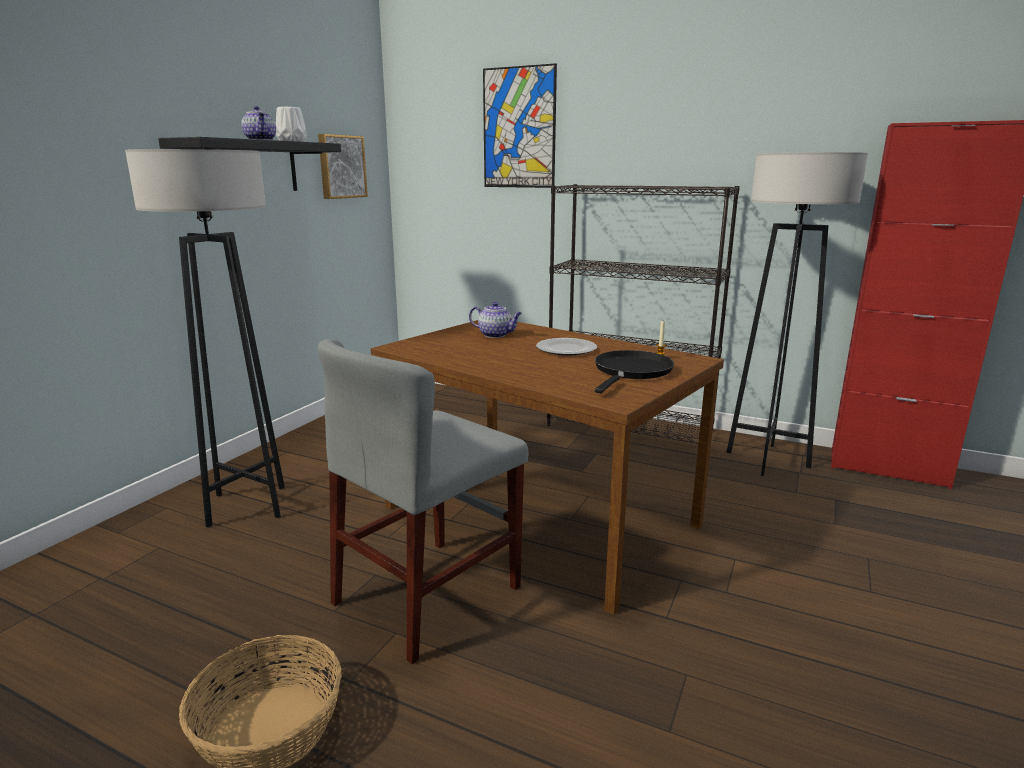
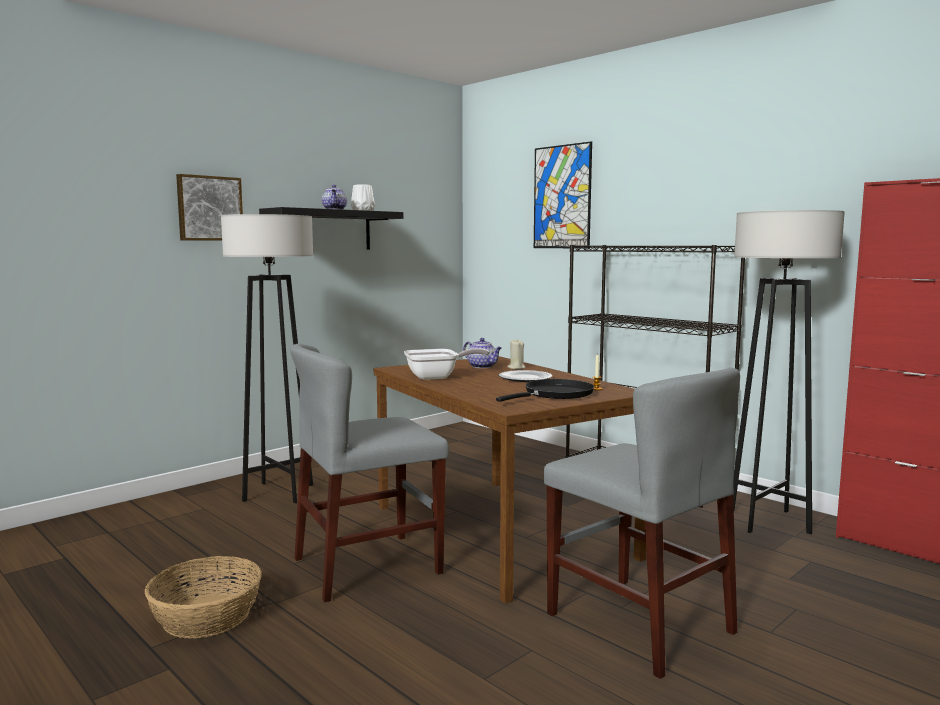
camera: 20 degrees right, 10 degrees down
picture [318,134,368,199] -> picture moved to [176,174,243,241]
none -> frying pan [404,348,489,380]
none -> beige candle [507,340,526,369]
none -> grey chair [544,368,740,679]

